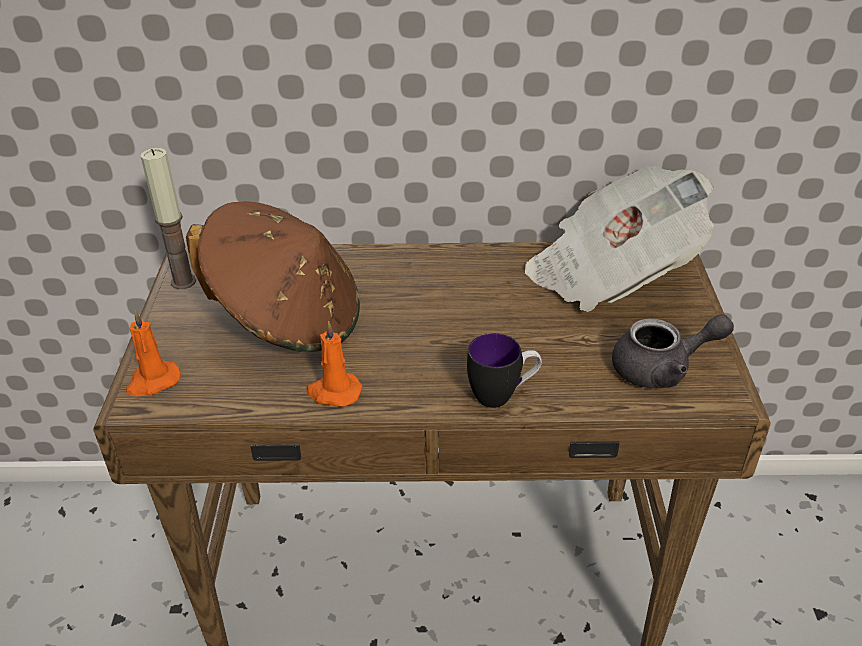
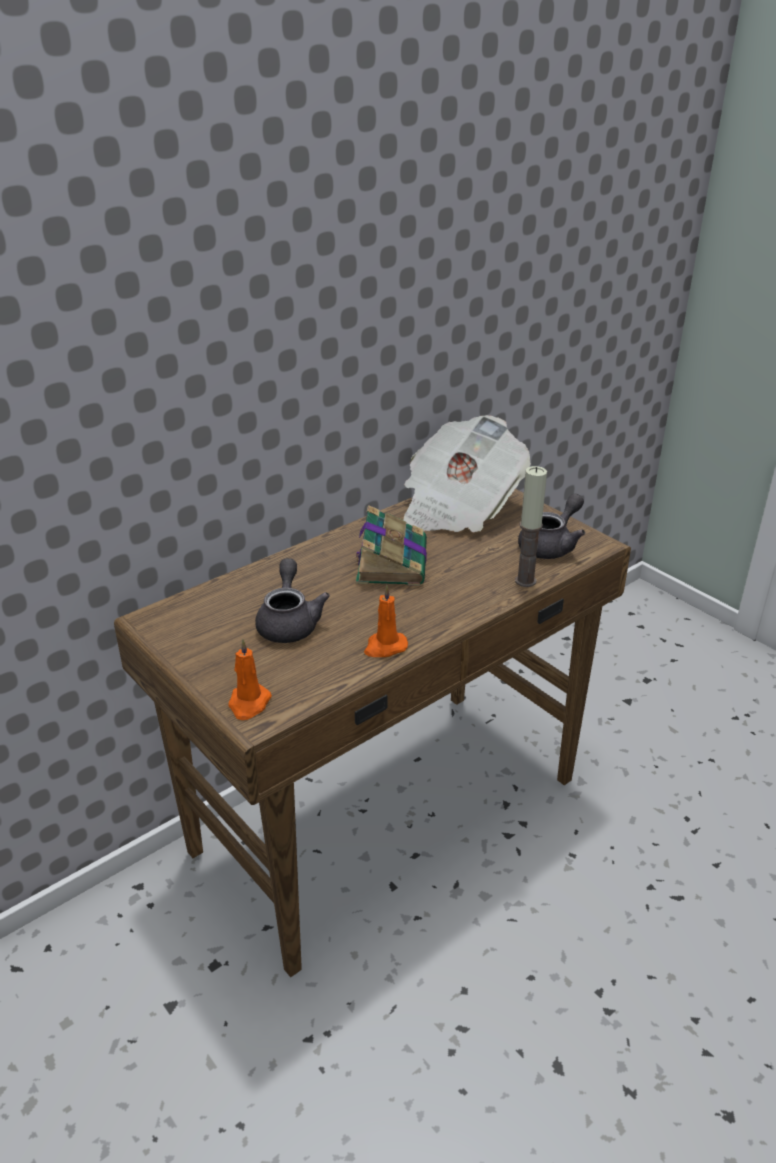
camera: 40 degrees left, 5 degrees down
candle [141,148,196,289] -> candle moved to [515,466,547,587]
brown hat [186,201,360,352] -> grey teapot [255,558,330,643]
mug [467,333,542,408] -> none
none -> book [356,505,427,586]

